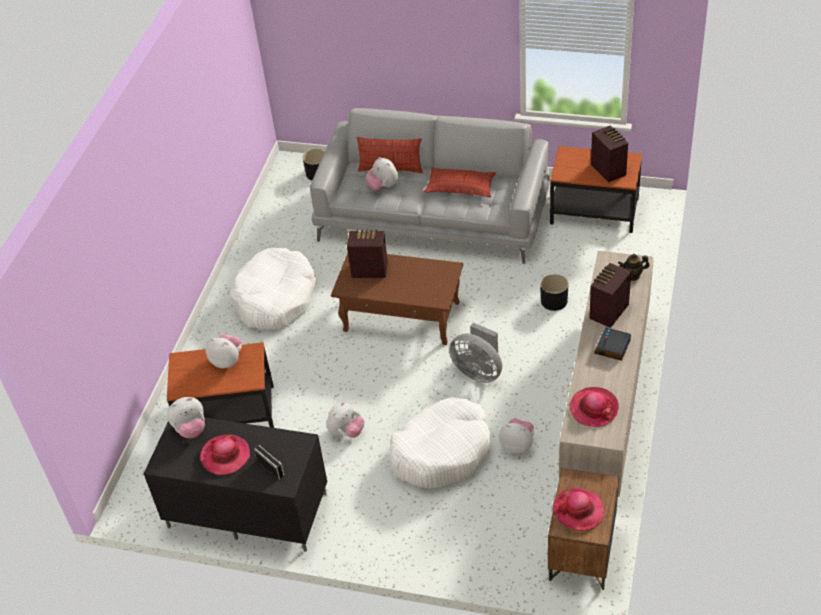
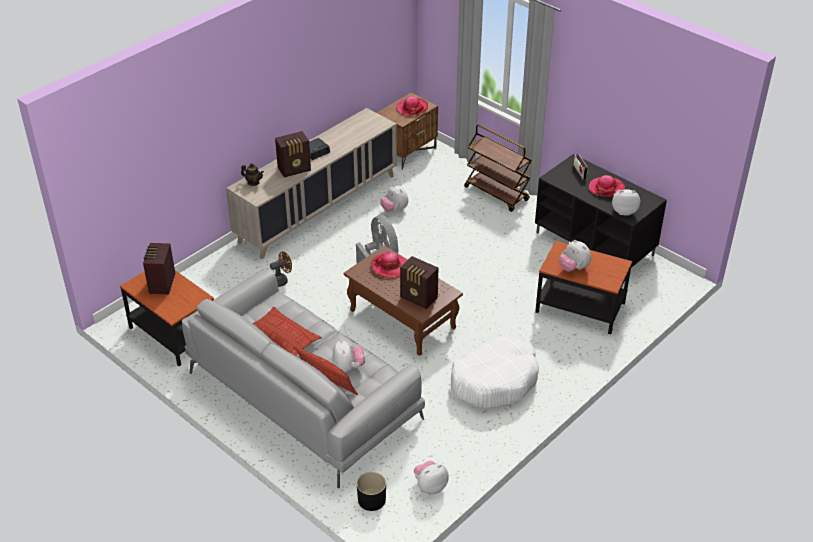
camera: 155 degrees left, 5 degrees down
plush toy [327,402,364,438] -> plush toy moved to [414,460,449,494]
white dog bed [390,397,490,488] -> none
black planter [540,274,568,311] -> brown fan [270,251,292,287]
hat [569,387,619,427] -> hat moved to [371,251,407,278]
none -> brown cart [464,124,532,212]

